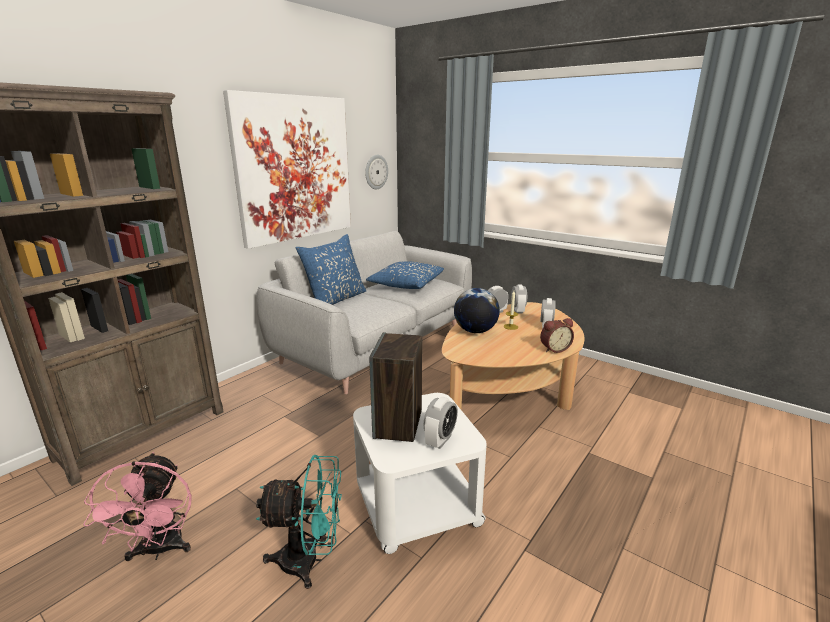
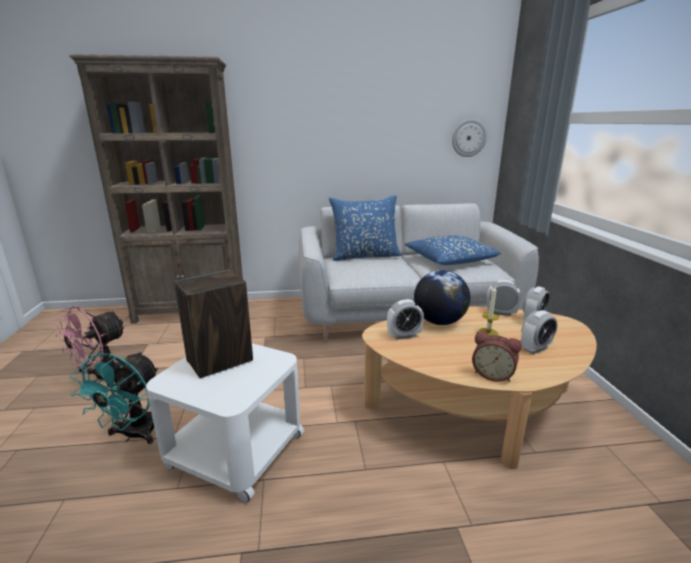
camera: 45 degrees right, 0 degrees up
picture [223,90,351,249] -> none
turquoise fan [256,455,342,589] -> turquoise fan turned 60 degrees clockwise [70,352,159,444]
alarm clock [424,397,458,449] -> alarm clock moved to [387,299,424,339]

